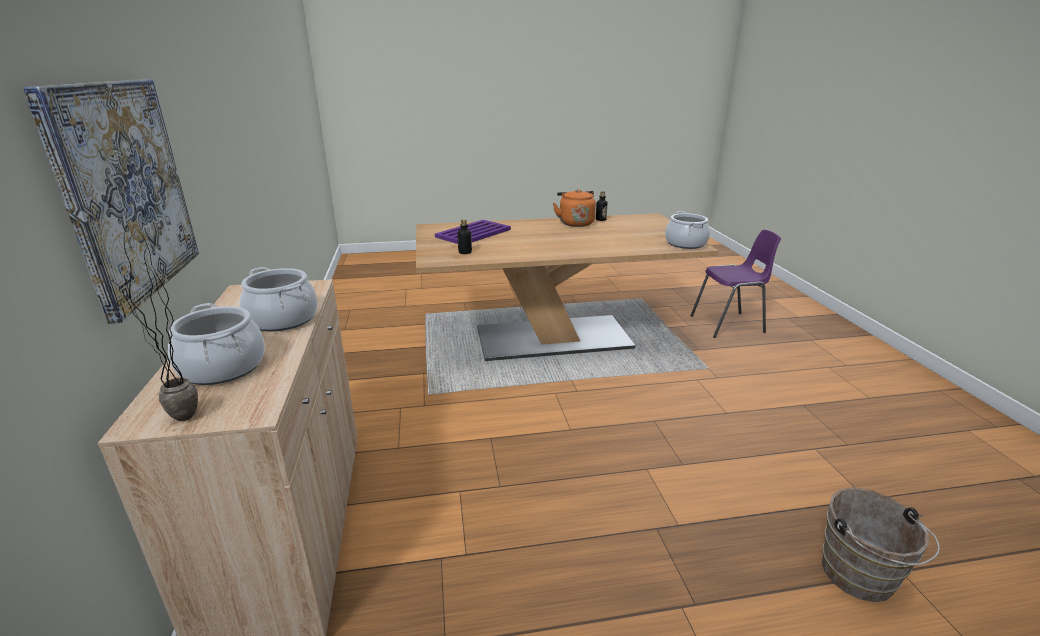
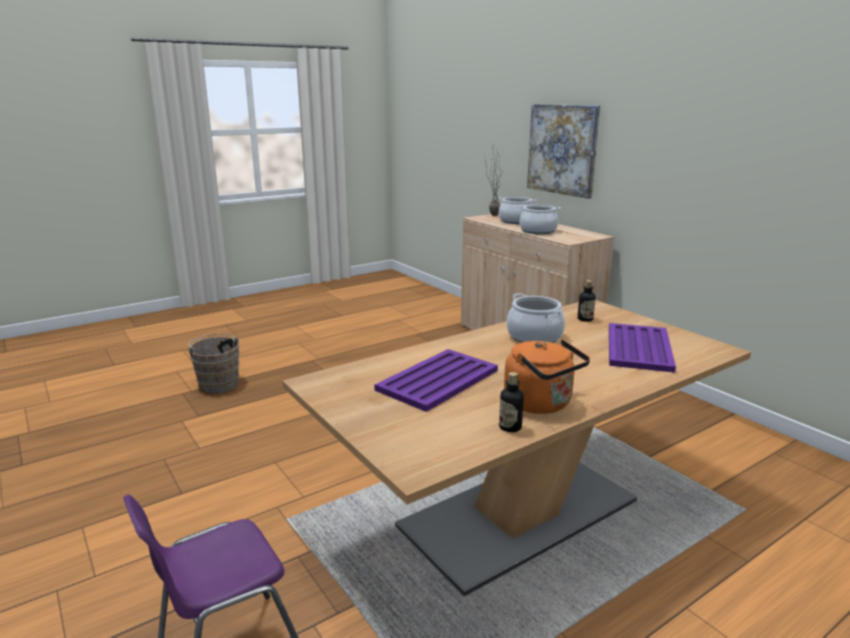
camera: 155 degrees right, 5 degrees down
cooking pot [665,211,710,249] -> cooking pot moved to [507,293,565,343]
none -> purple tray [375,349,498,412]

